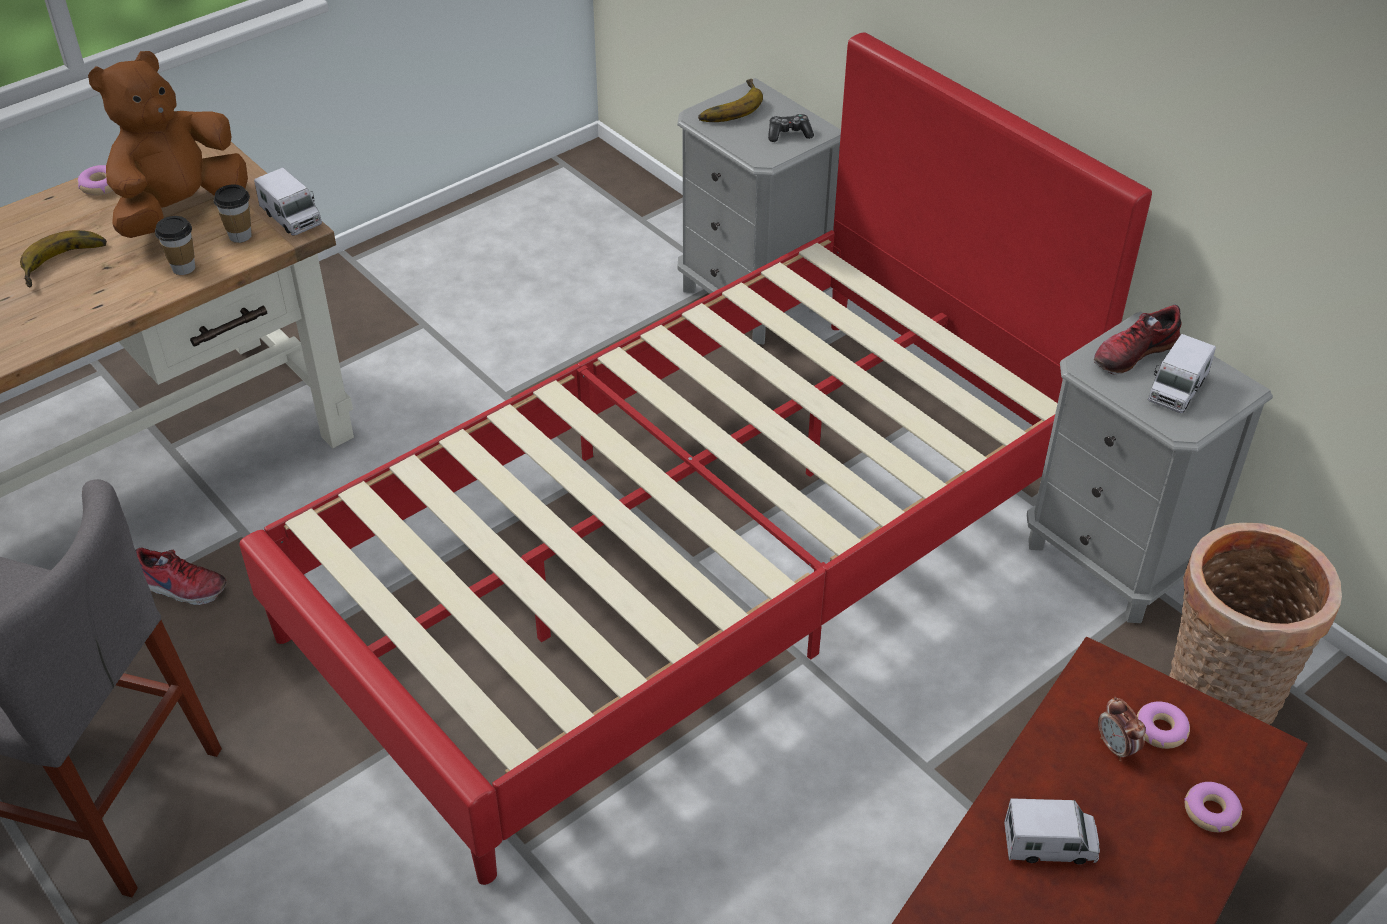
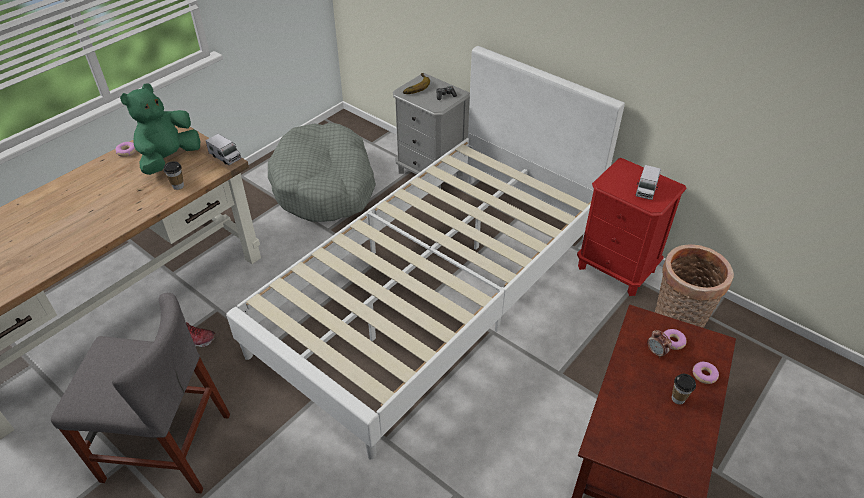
camera: 10 degrees left, 0 degrees up
banana [20,230,107,288] -> none
brown plush toy [88,51,248,238] -> green plush toy [120,83,200,175]
cup [214,184,252,243] -> cup moved to [672,374,696,405]
red bed [239,32,1152,885] -> white bed [226,46,625,460]
toy truck [1004,798,1100,864] -> none
grey nightstand [1026,311,1273,623] -> red nightstand [577,157,687,296]
shoe [1094,305,1182,375] -> none
none -> grey dog bed [268,123,376,222]

